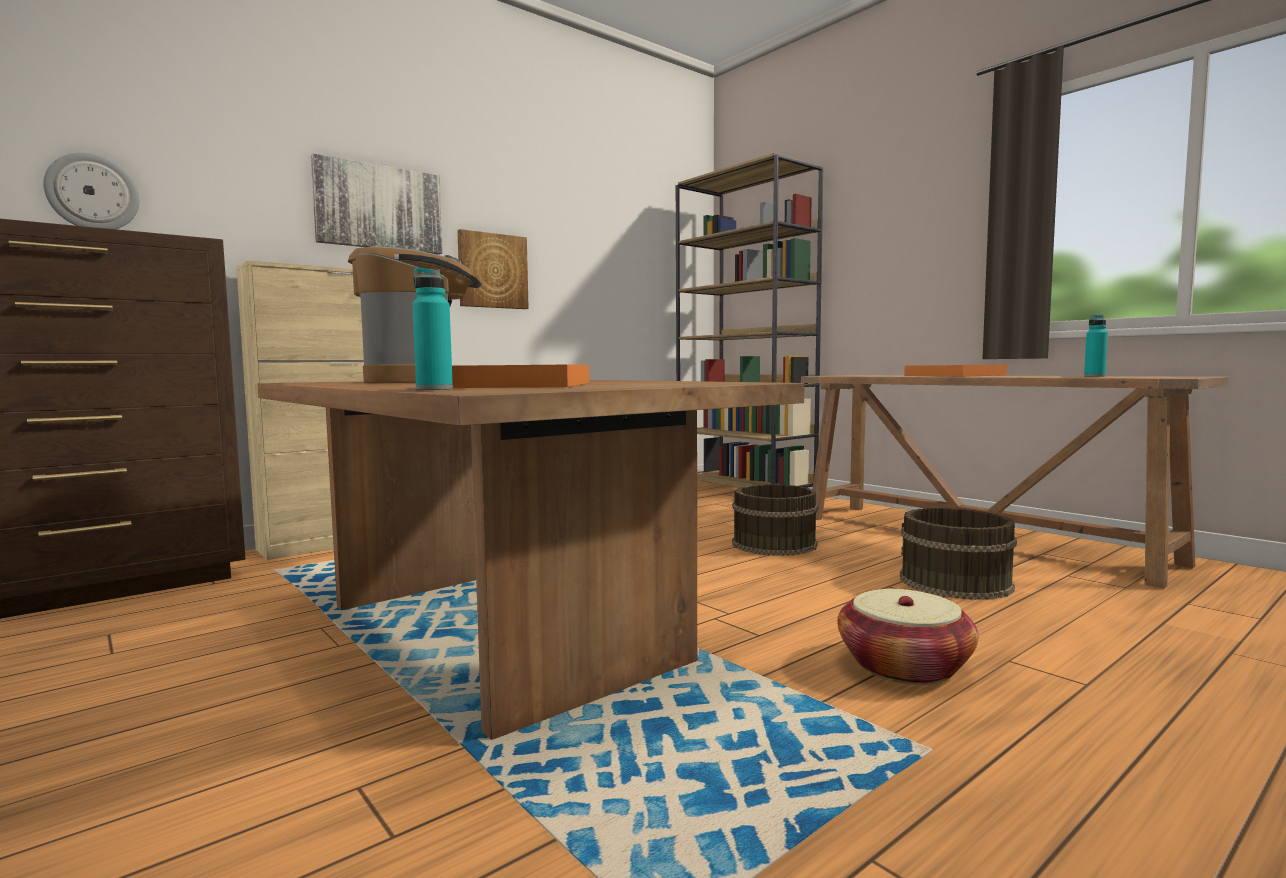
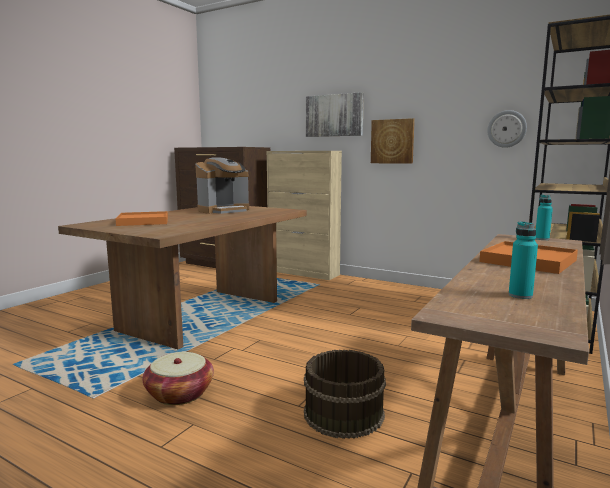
camera: 70 degrees right, 5 degrees up
wall clock [43,152,140,229] -> wall clock moved to [487,110,527,148]
turquoise bottle [413,268,453,390] -> turquoise bottle moved to [536,195,553,240]
brown bucket [732,484,818,556] -> none

